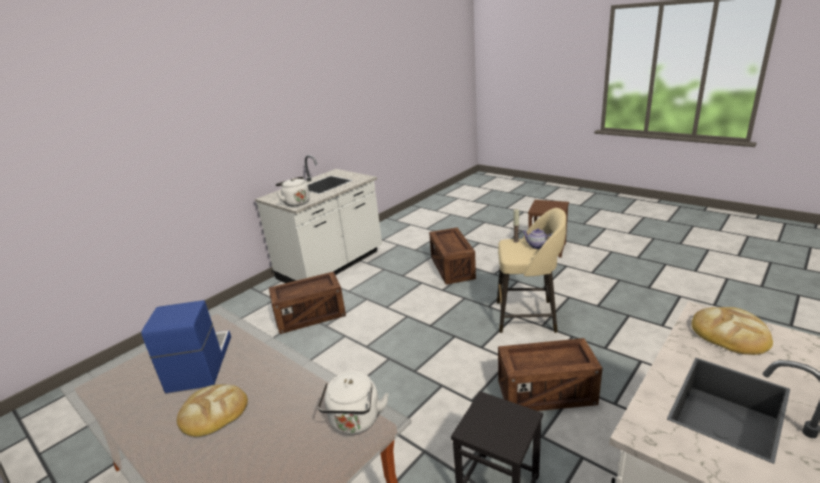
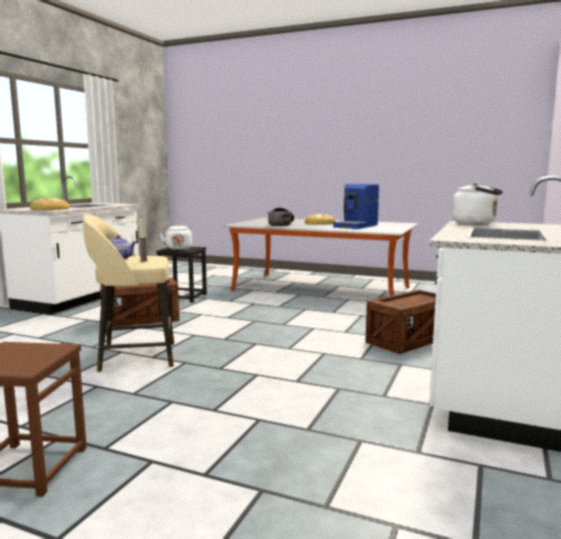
camera: 160 degrees right, 15 degrees down
coffee machine [141,300,231,393] -> coffee machine turned 60 degrees clockwise [333,184,379,229]
white kettle [318,371,389,434] -> white kettle moved to [159,224,192,250]
crate [429,227,476,285] -> none
none -> cooking pot [267,208,294,226]

